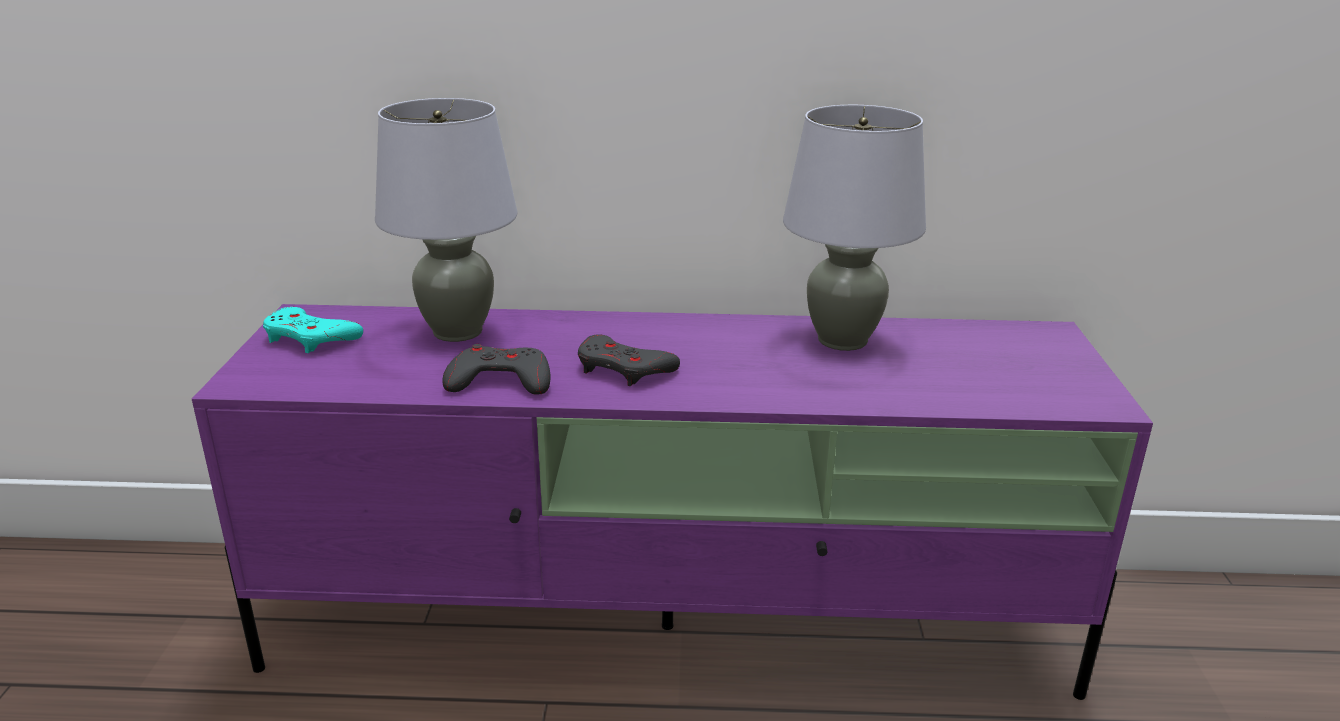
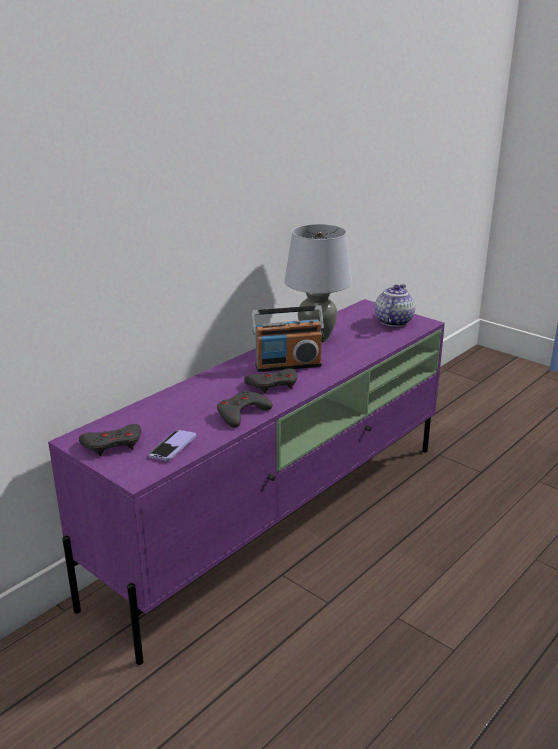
camera: 50 degrees left, 0 degrees up
turquoise game controller [263,307,363,353] -> grey game controller [79,424,141,456]
grey table lamp [375,98,517,342] -> none
none -> phone [148,430,196,461]
none -> radio [251,306,324,372]
none -> teapot [375,284,415,327]

